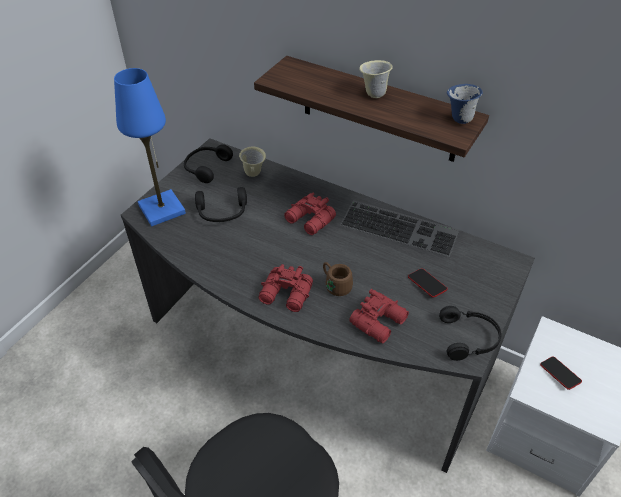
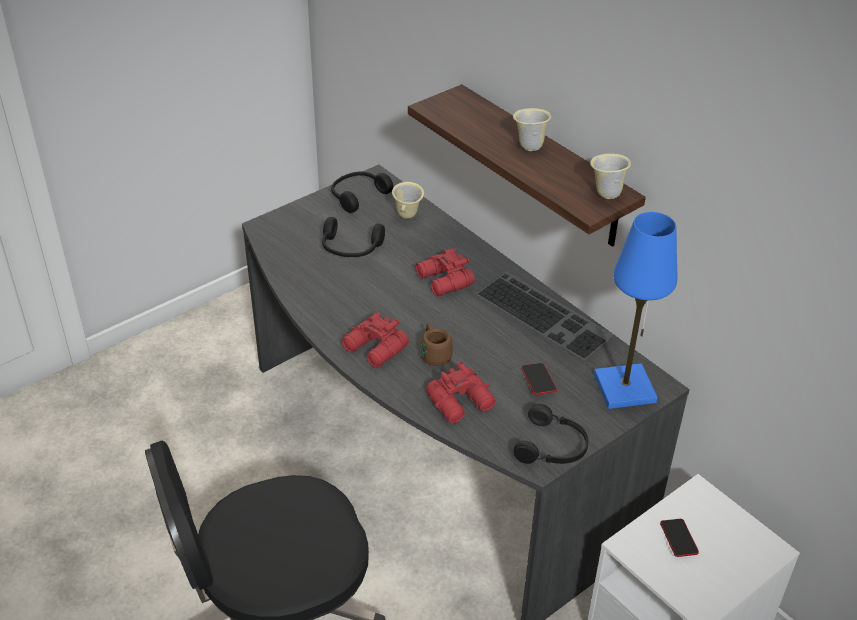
camera: 20 degrees right, 5 degrees down
blue table lamp [114,68,186,226] -> blue table lamp moved to [594,212,677,409]
blue mug [447,84,483,124] -> beige mug [590,154,631,199]

